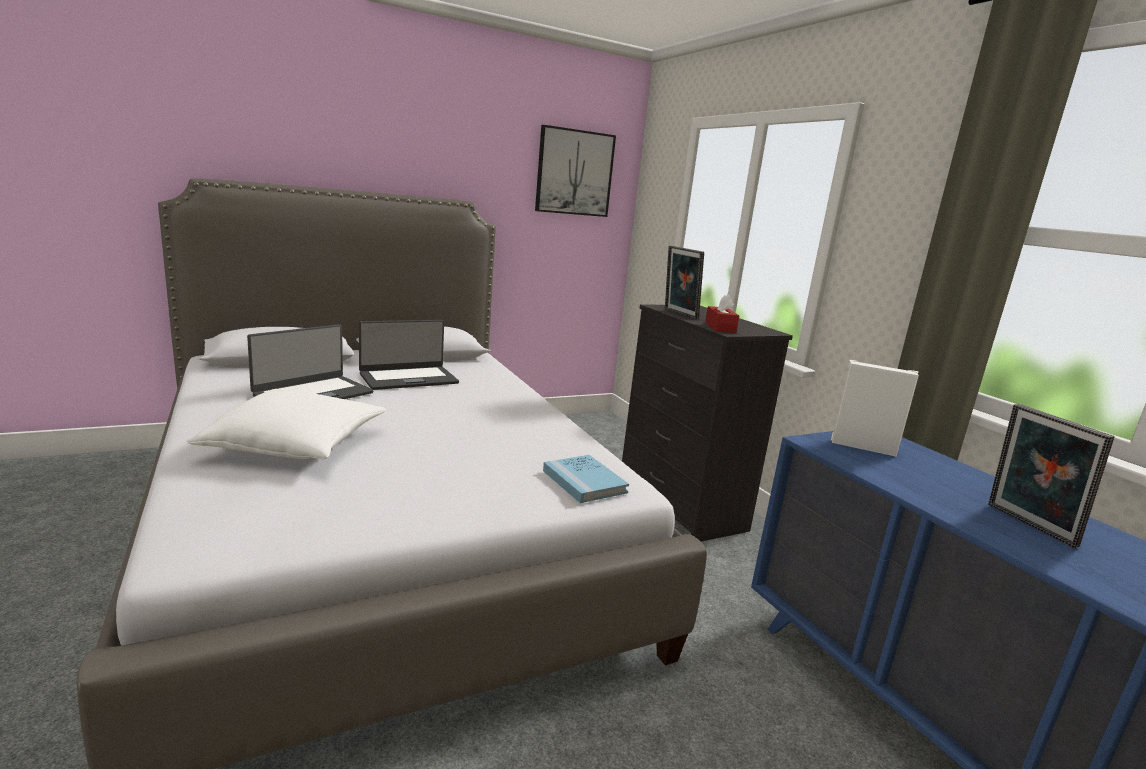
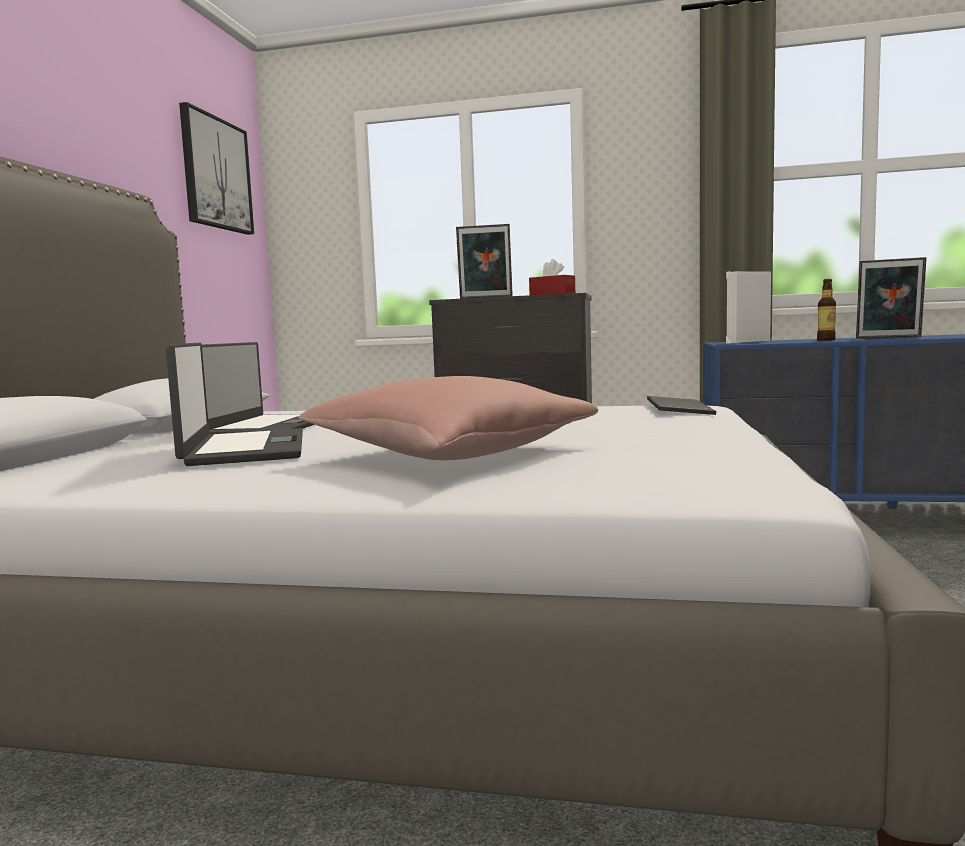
camera: 50 degrees left, 10 degrees down
white pillow [187,389,386,459] -> pink pillow [298,376,598,460]
blue book [543,455,629,503] -> keyboard [647,396,716,415]
none -> bottle [817,279,836,341]

